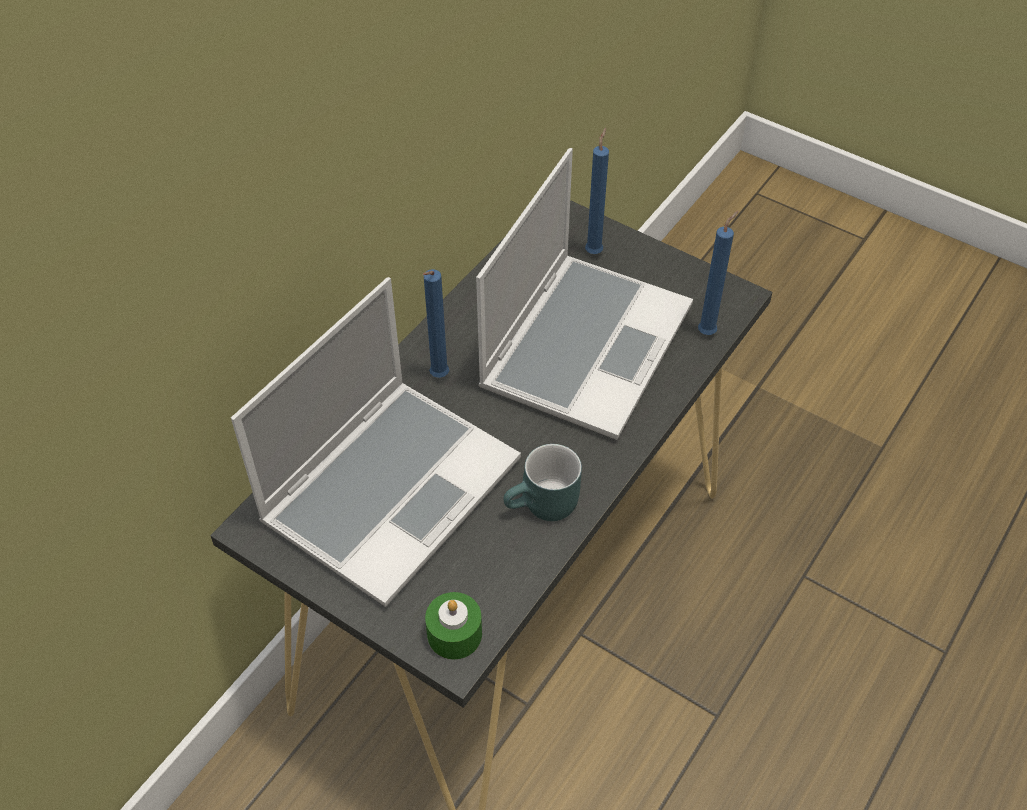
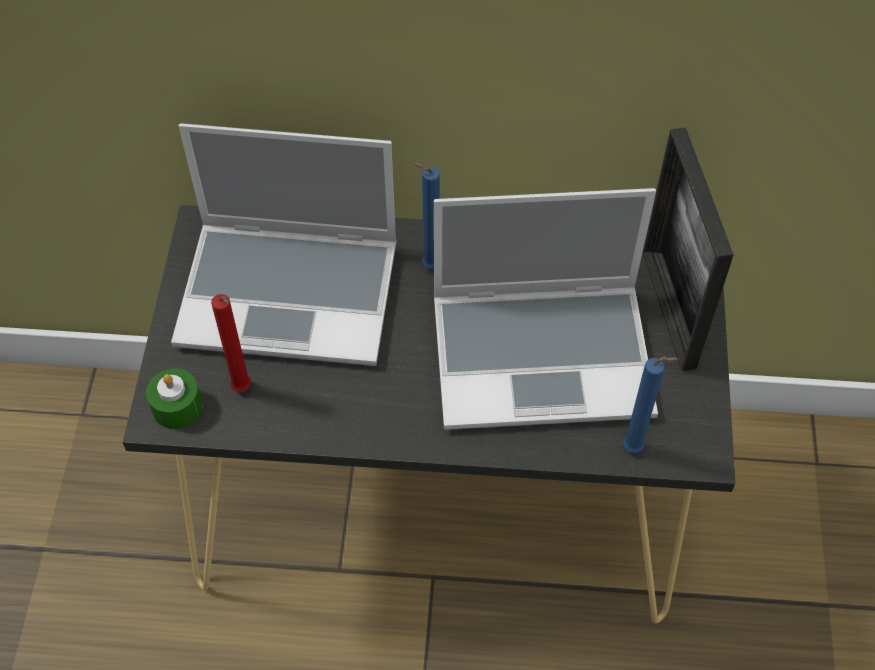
camera: 60 degrees right, 5 degrees up
turquoise mug [503,444,582,521] -> none
blue candle [585,128,609,254] -> picture frame [643,127,734,371]
none -> red candle [211,294,251,392]

